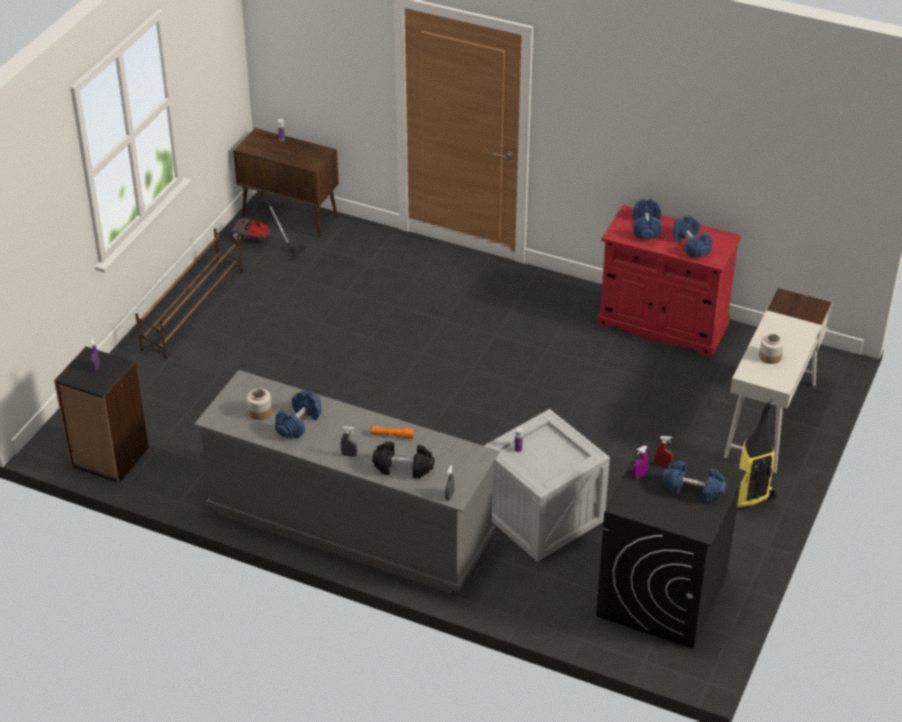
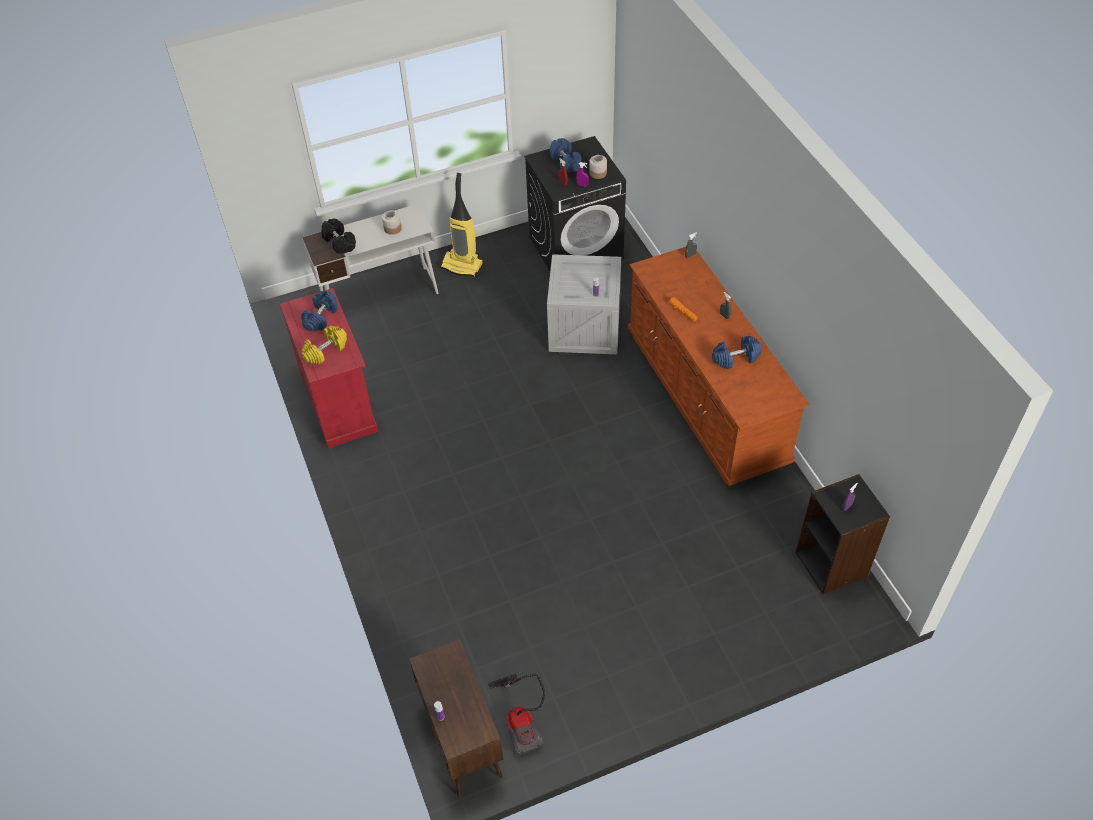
camera: 135 degrees left, 10 degrees up
brown shoe rack [135,228,243,358] -> none
grey dresser [194,370,500,594] -> brown dresser [628,247,809,486]
jar [247,388,272,420] -> jar moved to [589,155,607,179]
black dumbbell [372,442,434,478] -> black dumbbell moved to [321,219,356,254]
blue dumbbell [633,199,662,240] -> yellow dumbbell [301,326,347,365]

